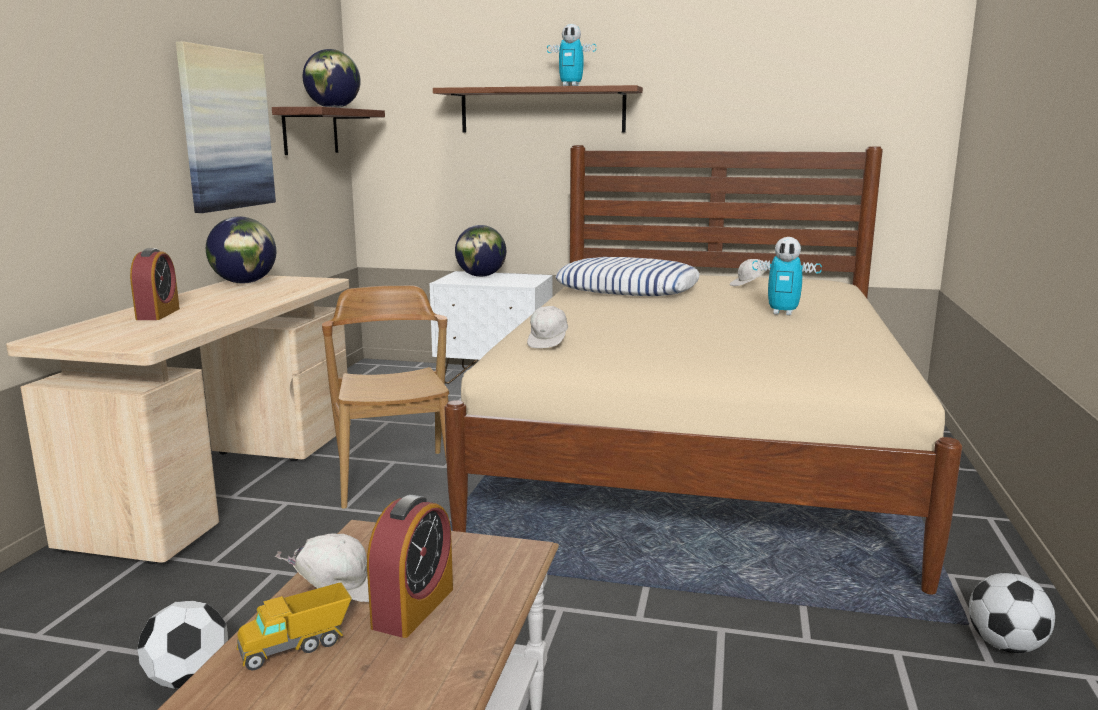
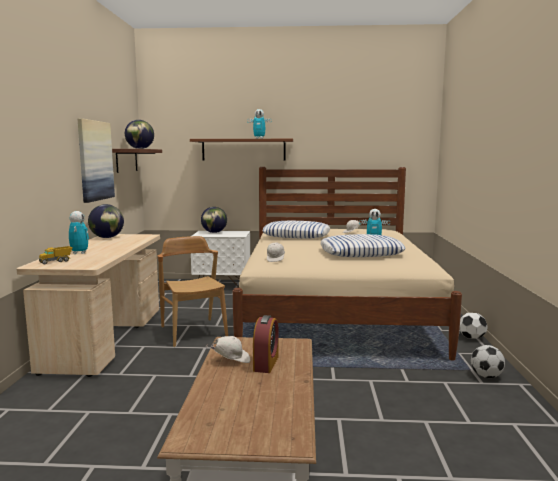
camera: 10 degrees left, 5 degrees down
alarm clock [130,248,180,320] -> toy robot [69,211,89,254]
football [137,601,228,689] -> football moved to [460,313,488,339]
toy truck [236,582,352,670] -> toy truck moved to [39,246,73,264]
none -> pillow [320,234,405,257]

